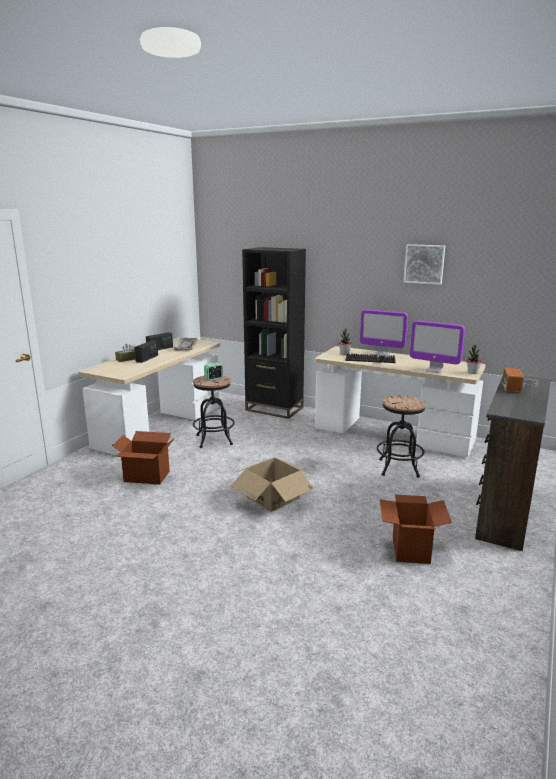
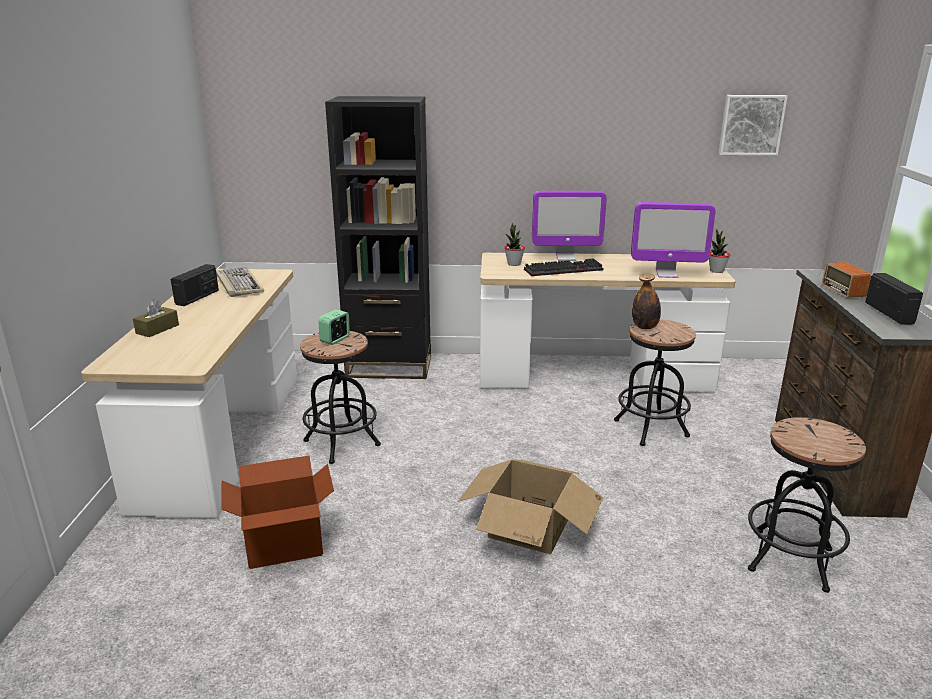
camera: 25 degrees left, 5 degrees up
radio [134,340,158,363] -> radio moved to [865,273,923,325]
cardboard box [380,495,452,564] -> black stool [748,417,866,593]
picture [404,244,445,285] -> picture moved to [719,95,788,155]
none -> bottle [632,274,661,329]

